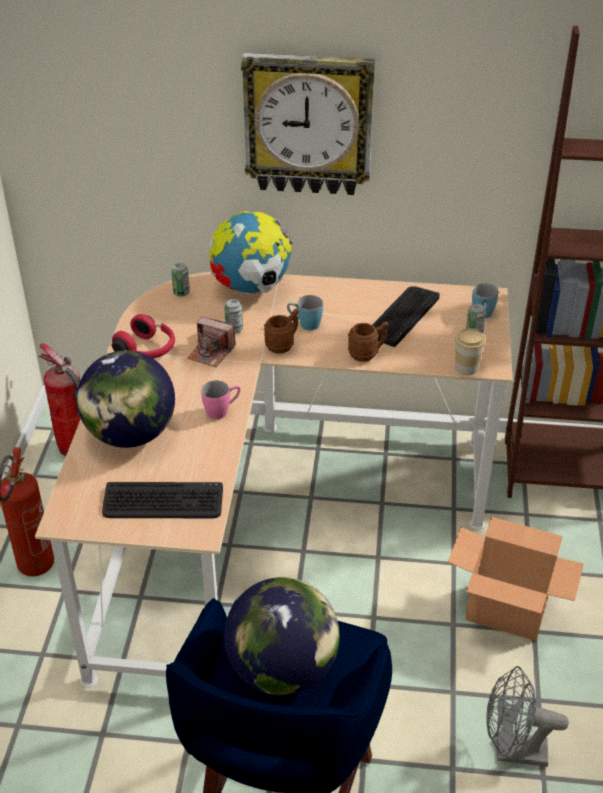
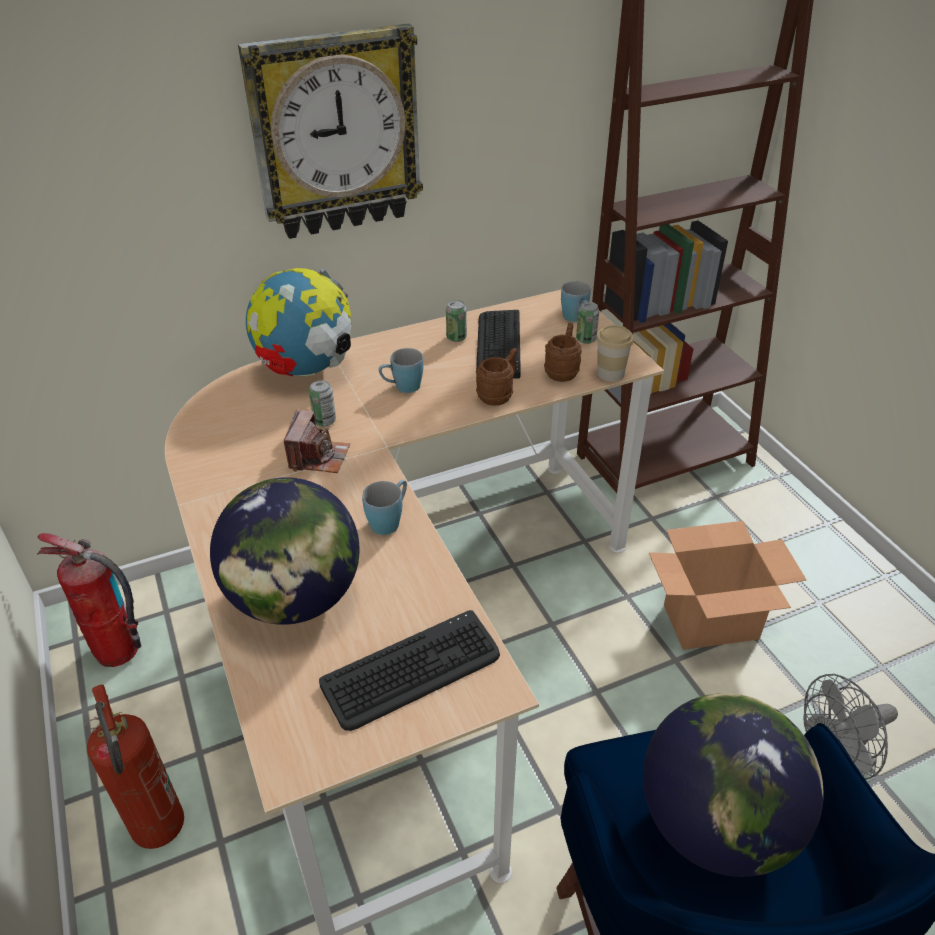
camera: 30 degrees left, 0 degrees up
red headphones [112,314,175,359] -> none
can [171,263,190,297] -> can moved to [446,300,467,342]
camera [187,317,236,367] -> camera turned 75 degrees counterclockwise [284,410,350,473]
pink mug [201,380,240,419] -> blue mug [362,479,407,535]
brown mug [264,309,299,354] -> brown mug moved to [544,323,582,382]

